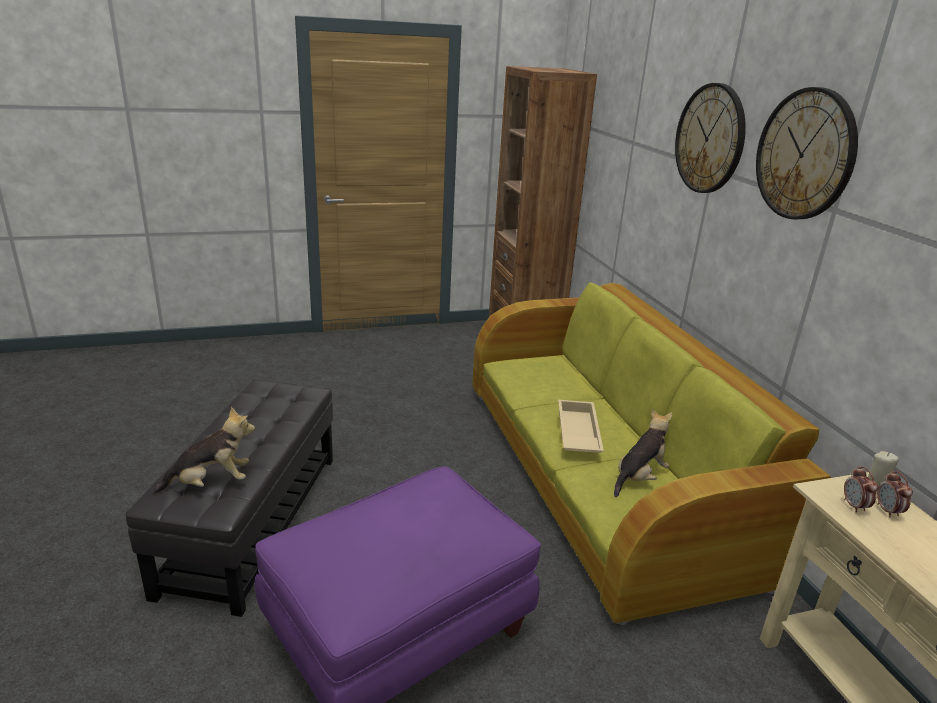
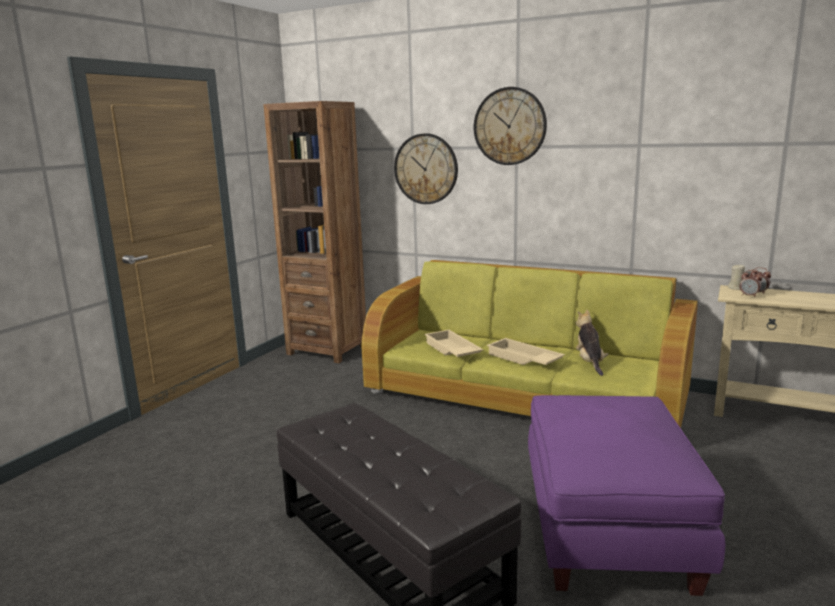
camera: 45 degrees left, 10 degrees down
plush toy [153,406,255,494] -> none
wall clock [756,87,858,219] -> wall clock moved to [394,133,458,204]
none -> beige tray [424,330,483,357]

